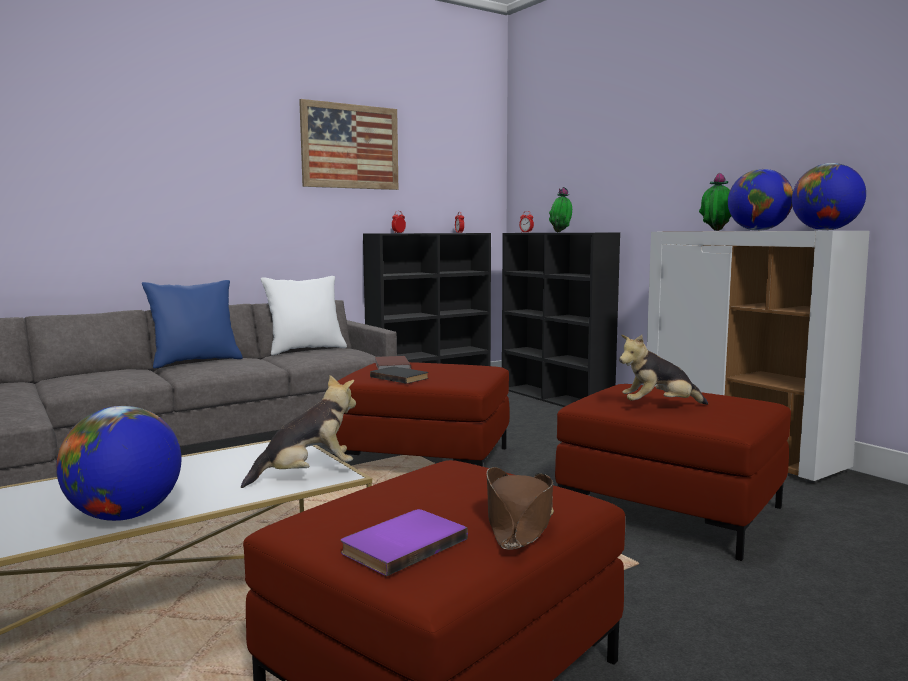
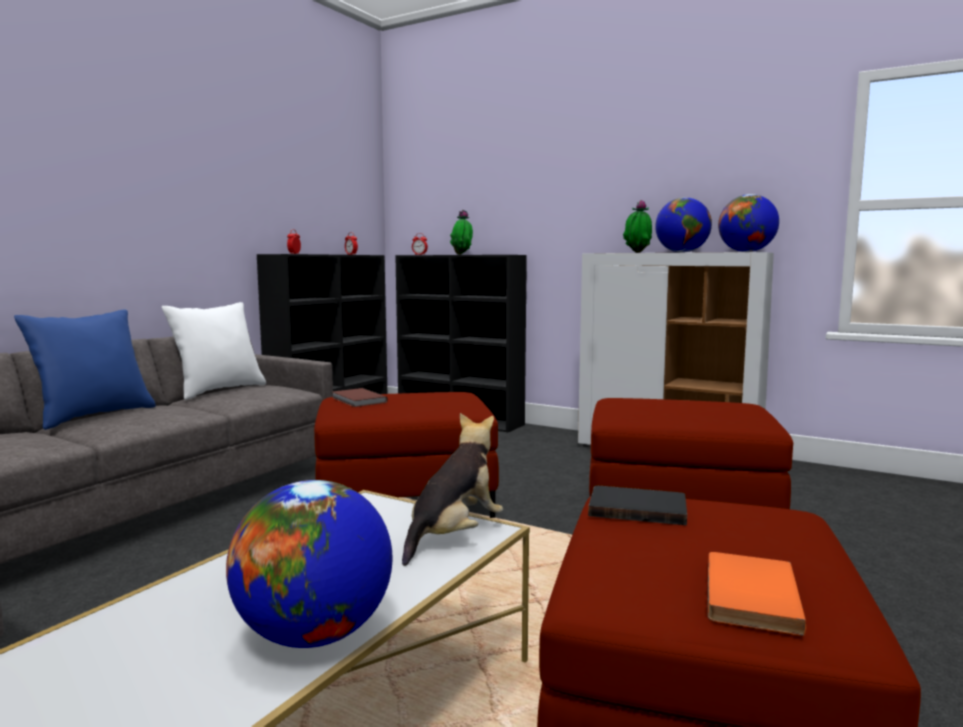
camera: 25 degrees left, 0 degrees up
picture [299,99,398,190] -> none
purple book [341,509,468,576] -> orange book [707,552,806,636]
black book [370,367,428,384] -> black book moved to [588,486,687,525]
brown hat [487,467,554,549] -> none
plush toy [619,335,708,405] -> none

